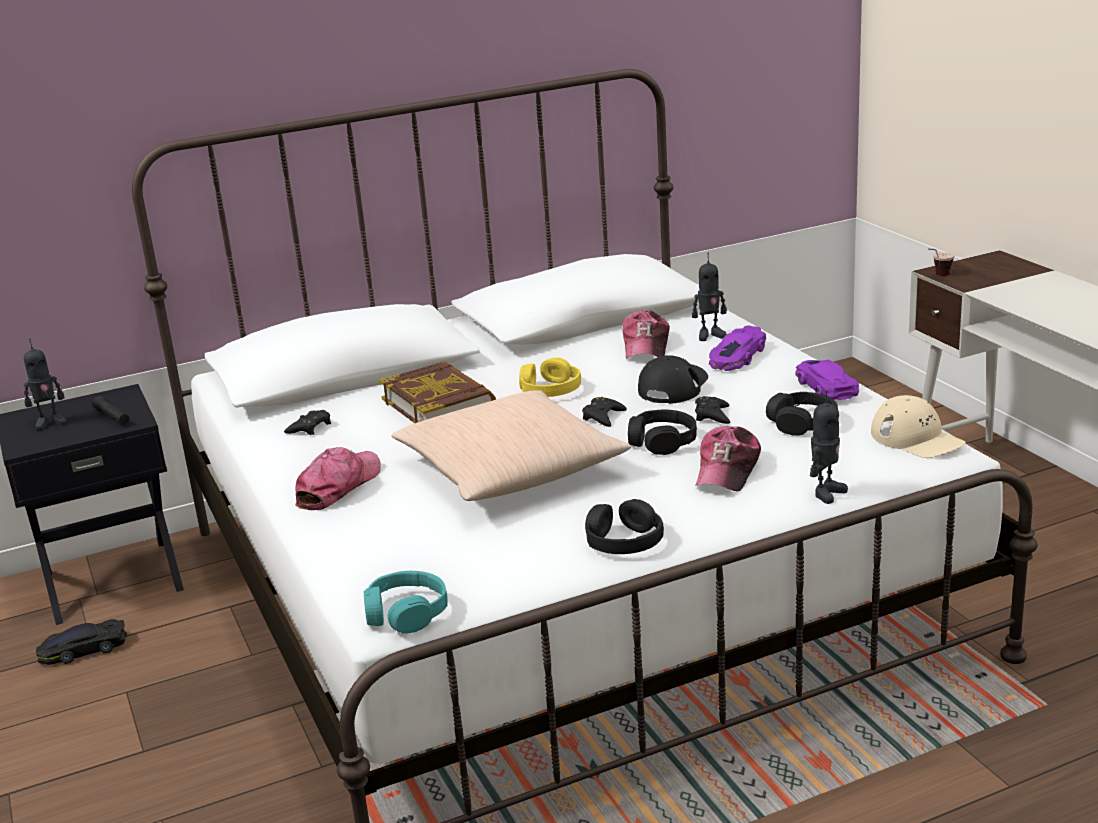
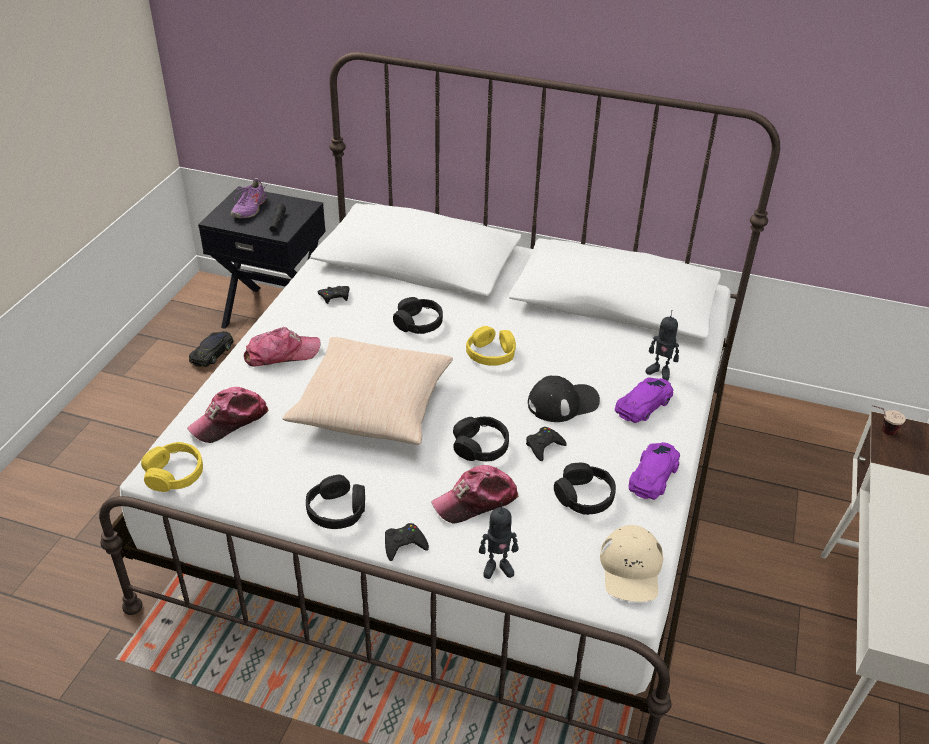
camera: 40 degrees right, 15 degrees up
toy robot [24,339,67,430] -> purple shoe [231,178,267,218]
black toy car [36,619,127,665] -> black toy car turned 90 degrees clockwise [189,331,234,367]
turquoise headphones [364,571,448,634] -> yellow headphones [141,442,203,492]
book [379,362,496,423] -> black headphones [393,297,443,334]
black game controller [582,397,627,427] -> black game controller moved to [385,523,429,561]
cap [622,310,670,359] -> cap moved to [187,387,269,443]
purple toy car [709,326,766,371] -> purple toy car turned 150 degrees clockwise [615,378,674,423]

